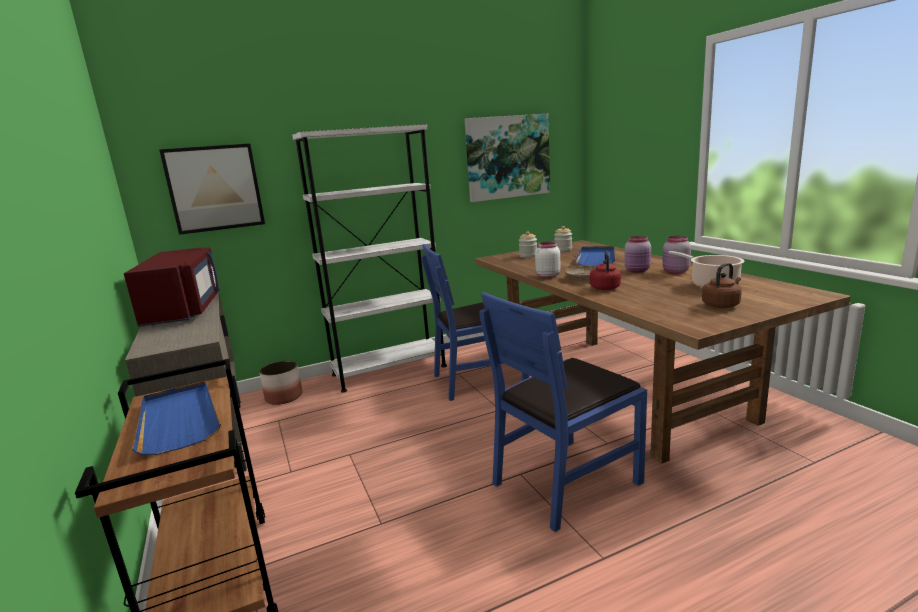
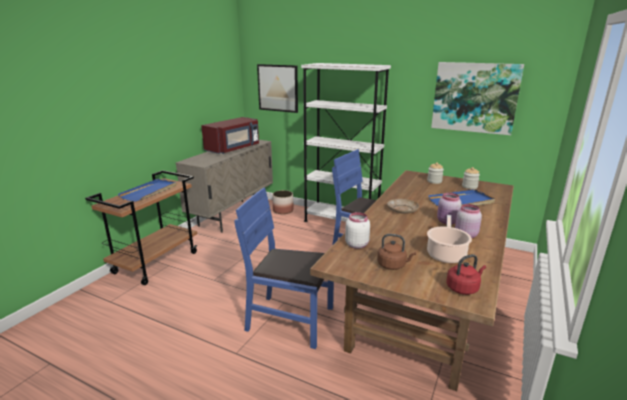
camera: 50 degrees right, 5 degrees up
white jar [535,242,560,278] -> white jar moved to [345,212,370,249]
red kettle [590,251,621,290] -> red kettle moved to [447,254,486,295]

